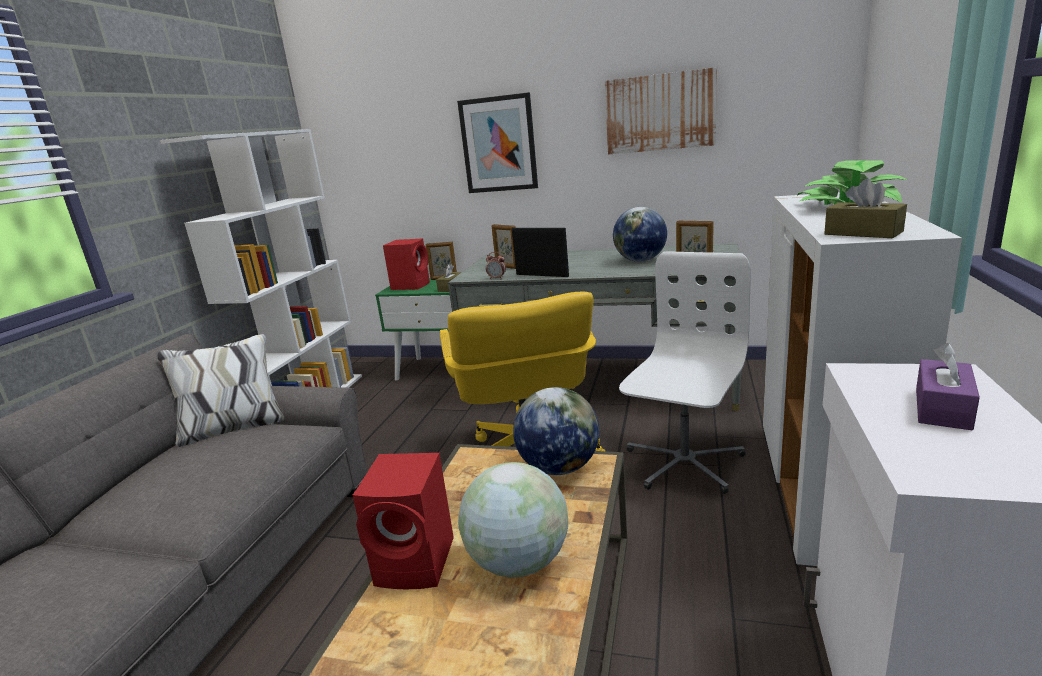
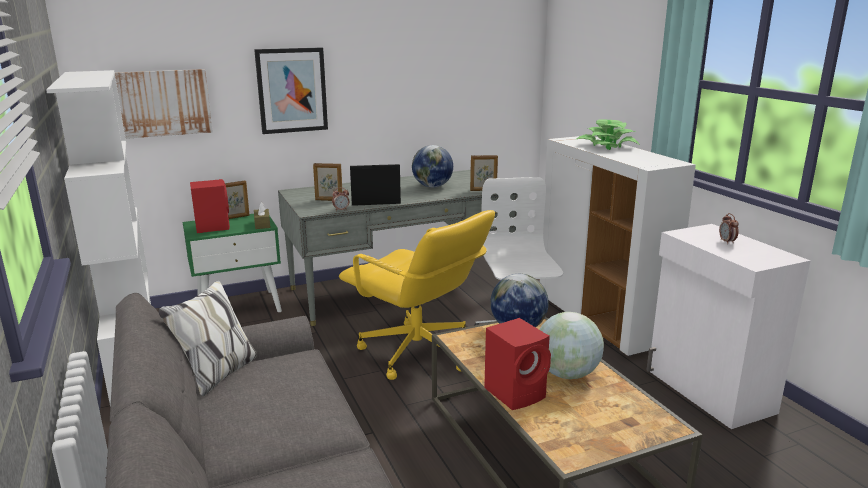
camera: 40 degrees left, 0 degrees up
picture [605,67,717,155] -> picture moved to [115,69,213,139]
brown tissue box [824,179,907,238] -> none
purple tissue box [916,343,980,430] -> alarm clock [719,213,739,243]

